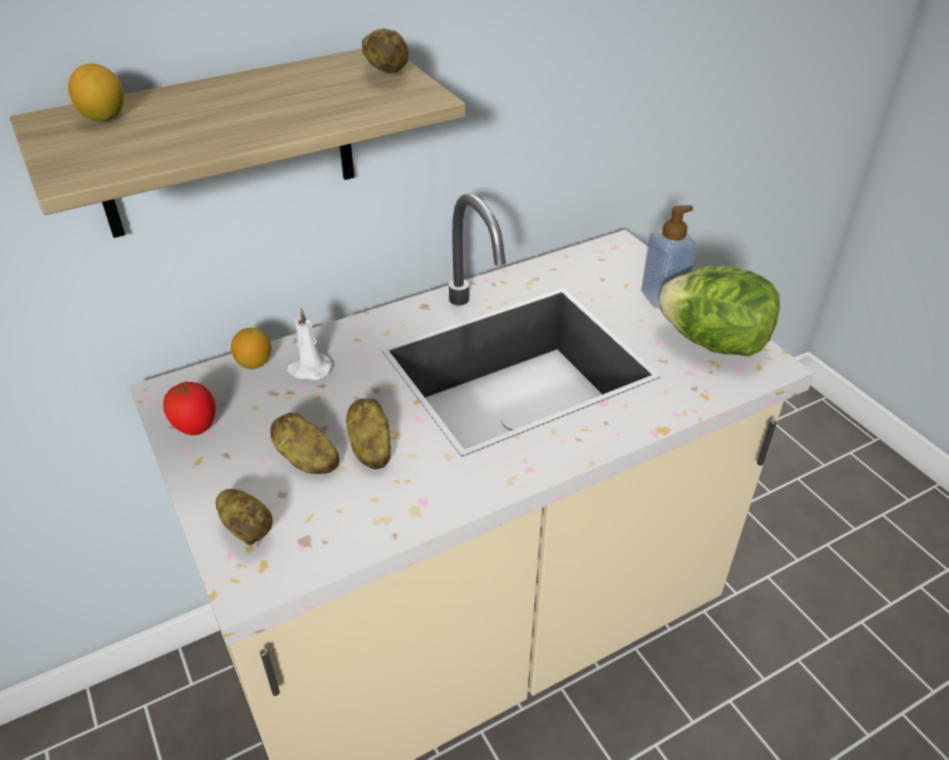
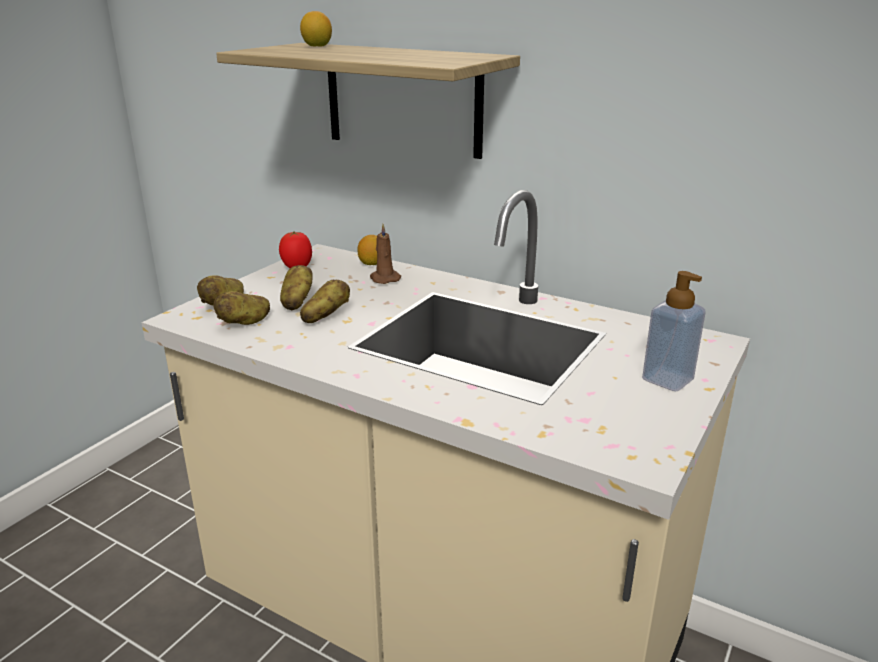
camera: 60 degrees right, 15 degrees down
white candle [286,309,333,380] -> brown candle [370,224,401,284]
potato [362,29,409,73] -> potato moved to [213,291,270,325]
lettuce [658,266,780,356] -> none

